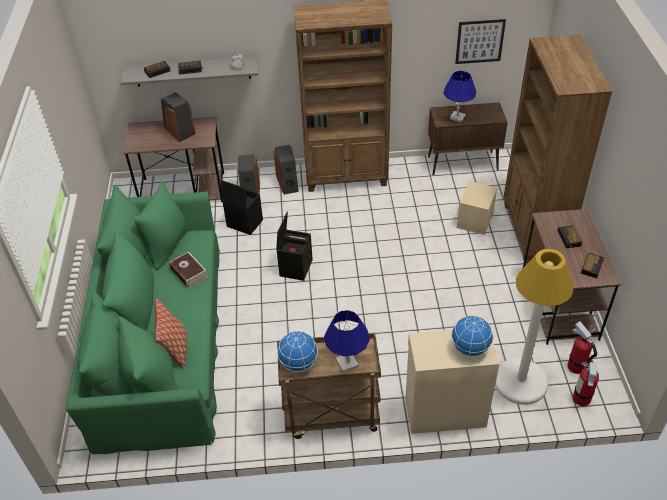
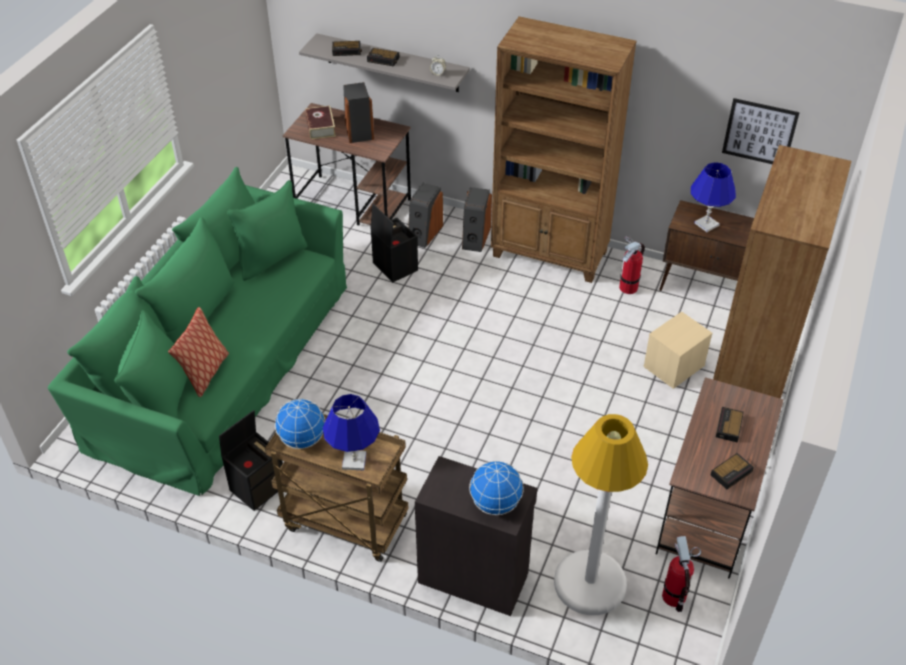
camera: 25 degrees right, 0 degrees up
book [169,252,208,289] -> book moved to [305,106,336,140]
black storage box [276,211,313,281] -> black storage box moved to [219,410,283,511]
beige cabinet [405,329,499,434] -> black cabinet [415,456,537,616]
fire extinguisher [573,360,599,406] -> fire extinguisher moved to [619,236,645,294]

